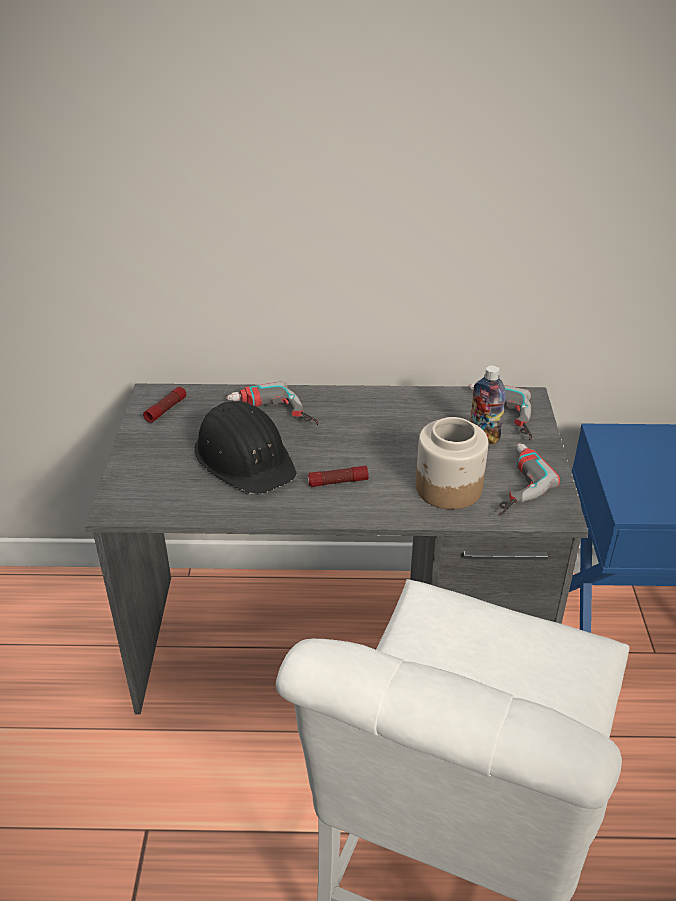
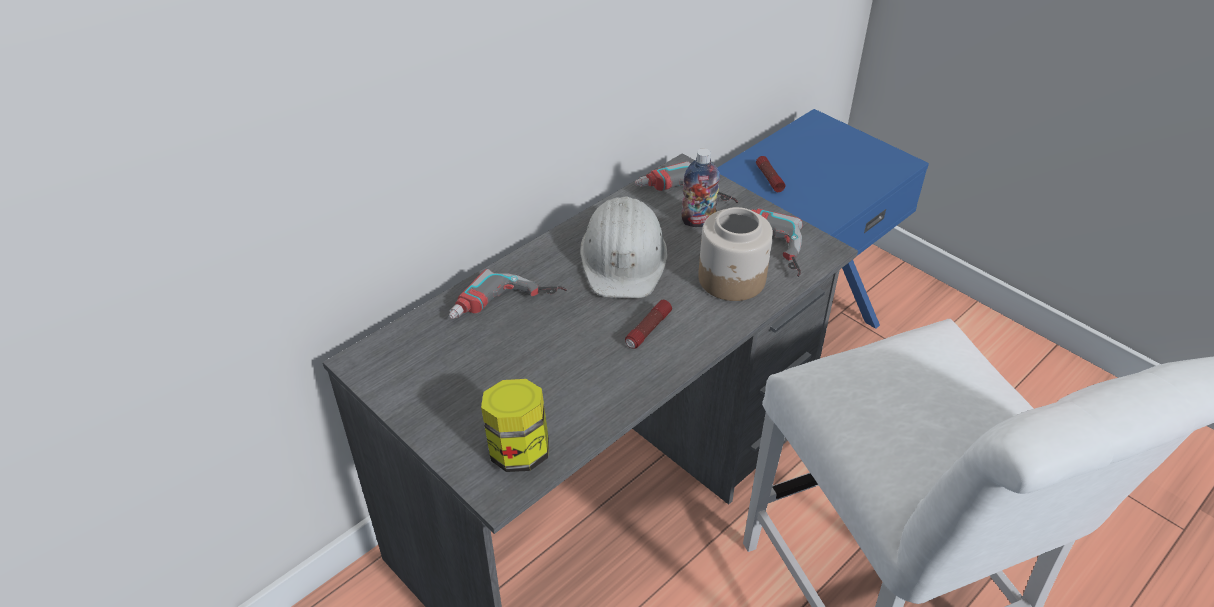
camera: 45 degrees left, 5 degrees up
flashlight [143,387,186,423] -> flashlight moved to [756,156,785,192]
black hard hat [194,401,297,495] -> none
none -> jar [481,379,549,472]
none -> white hard hat [580,197,668,298]

